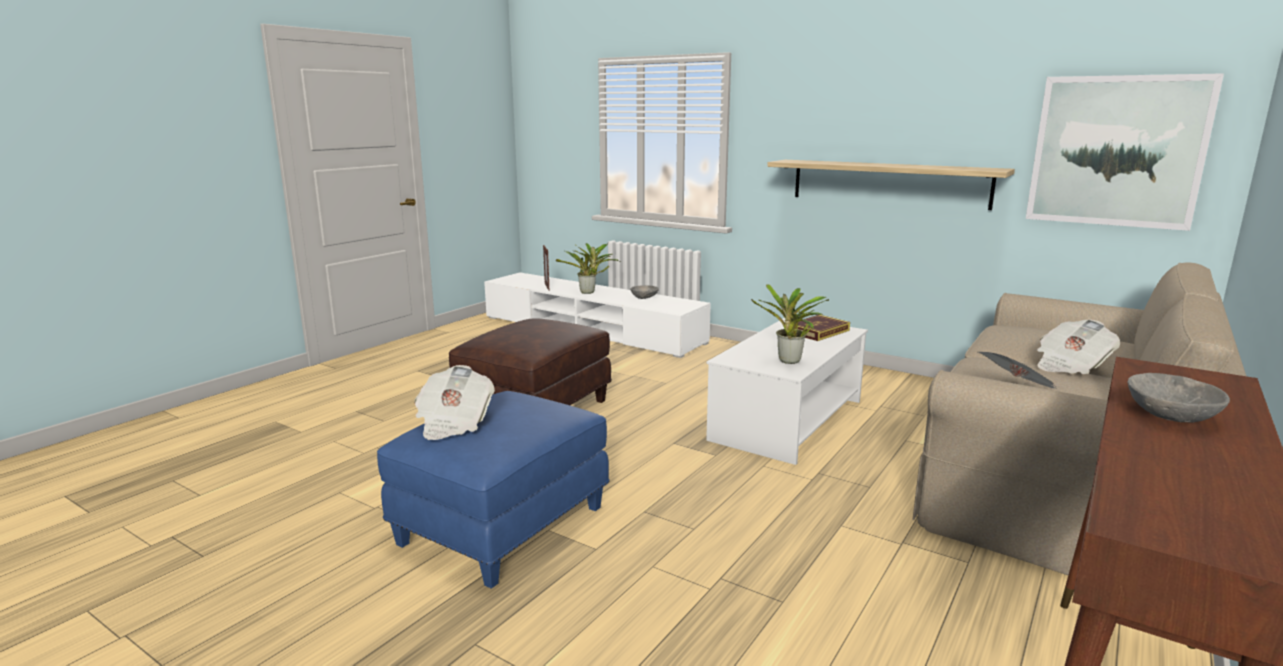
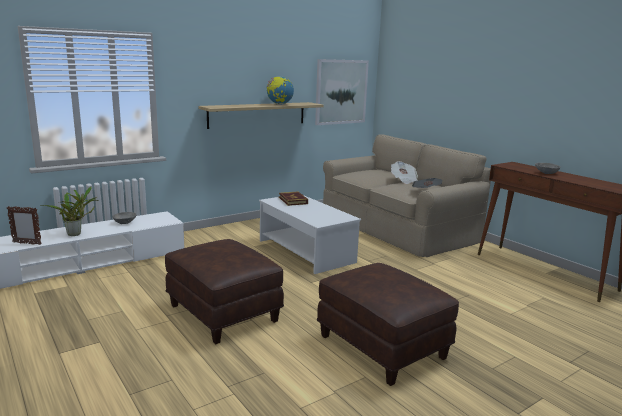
camera: 70 degrees left, 0 degrees up
blue ottoman [377,391,610,589] -> brown ottoman [317,263,459,386]
newspaper [414,365,495,440] -> none
potted plant [751,284,829,364] -> none
none -> globe [267,77,294,105]

